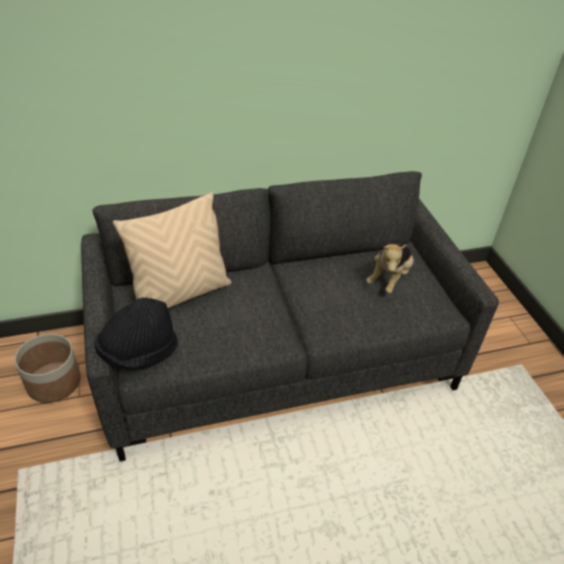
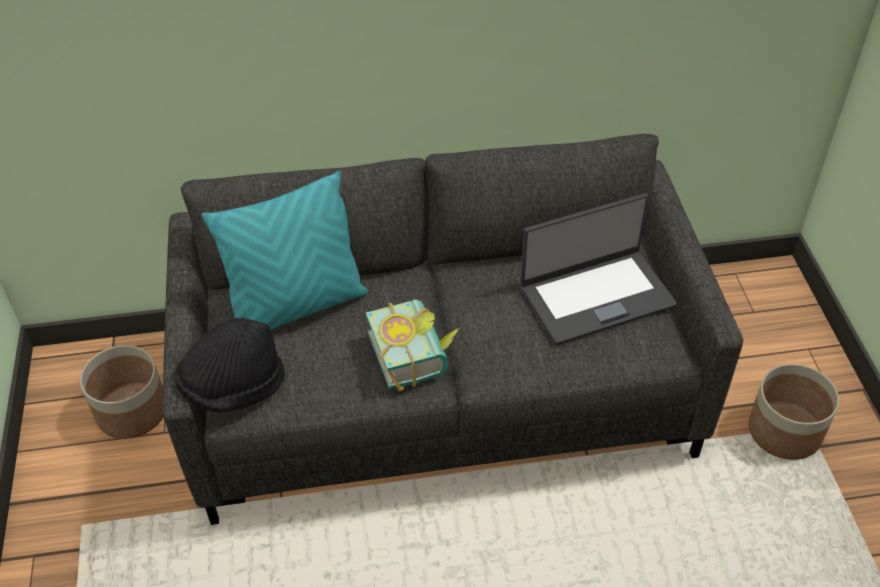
camera: 10 degrees right, 5 degrees up
beige pillow [113,192,232,308] -> turquoise pillow [202,171,368,330]
plush toy [366,244,414,294] -> laptop [520,193,677,345]
none -> book [366,300,461,391]
none -> planter [748,364,839,460]

